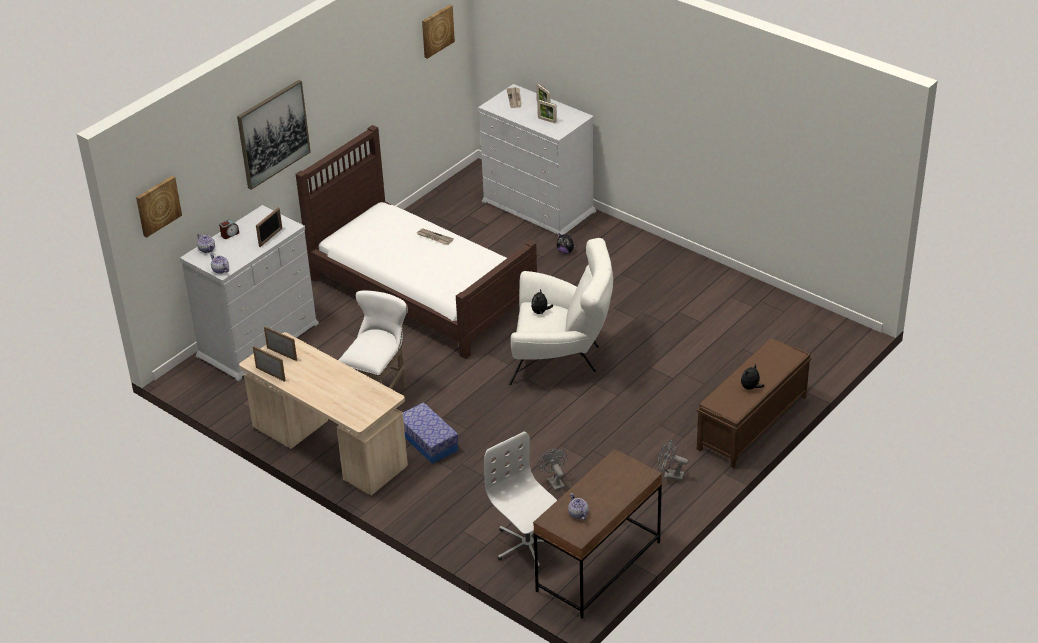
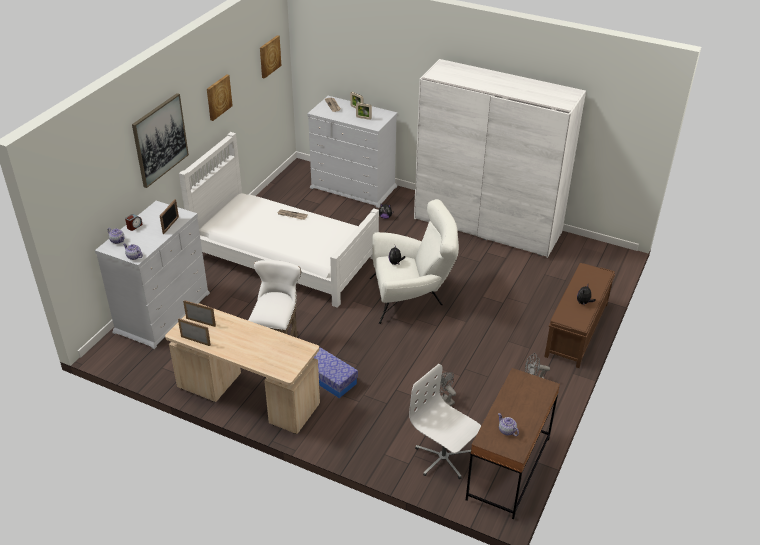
camera: 15 degrees left, 0 degrees up
picture [136,176,182,238] -> picture moved to [207,74,233,121]
brown bed [296,125,537,359] -> white bed [179,132,379,308]
none -> white wardrobe [414,59,586,258]

